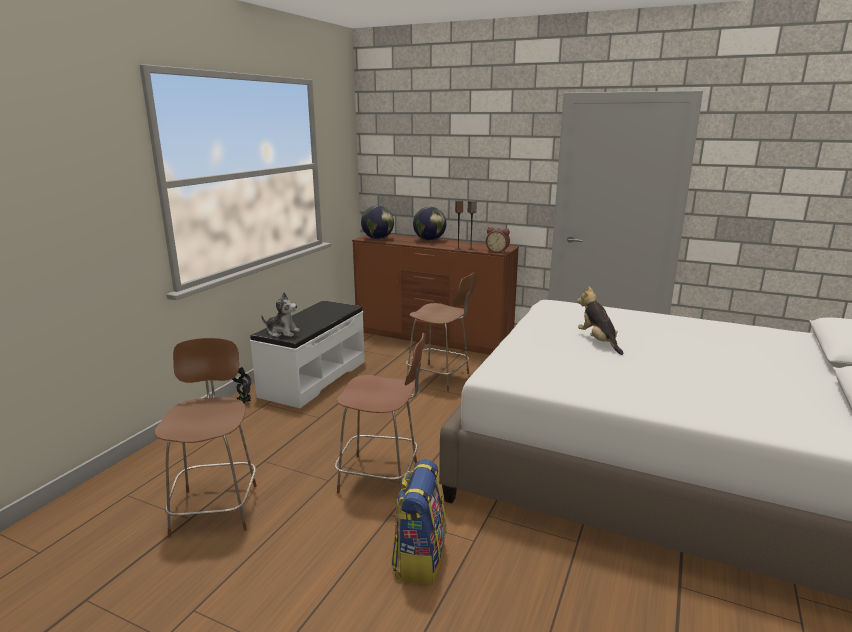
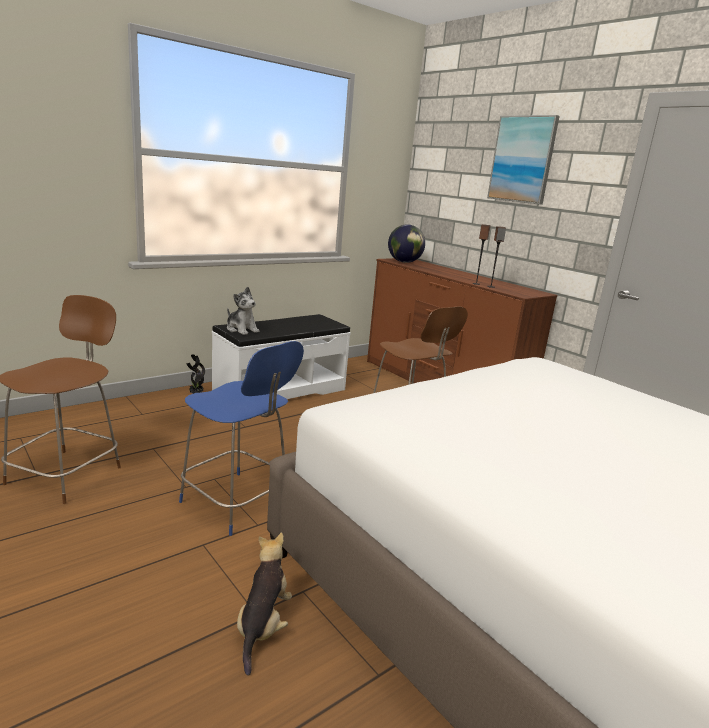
camera: 25 degrees right, 0 degrees up
brown chair [335,333,426,493] -> blue chair [179,341,304,536]
backpack [391,459,447,585] -> none
globe [413,207,446,241] -> none
alarm clock [486,227,510,253] -> none
plush toy [577,287,623,355] -> plush toy moved to [237,533,292,676]
none -> picture [487,115,559,205]

